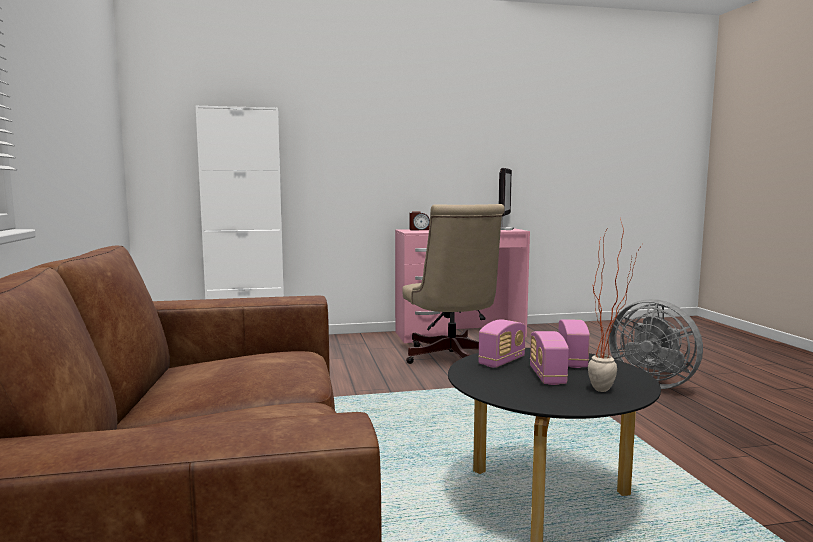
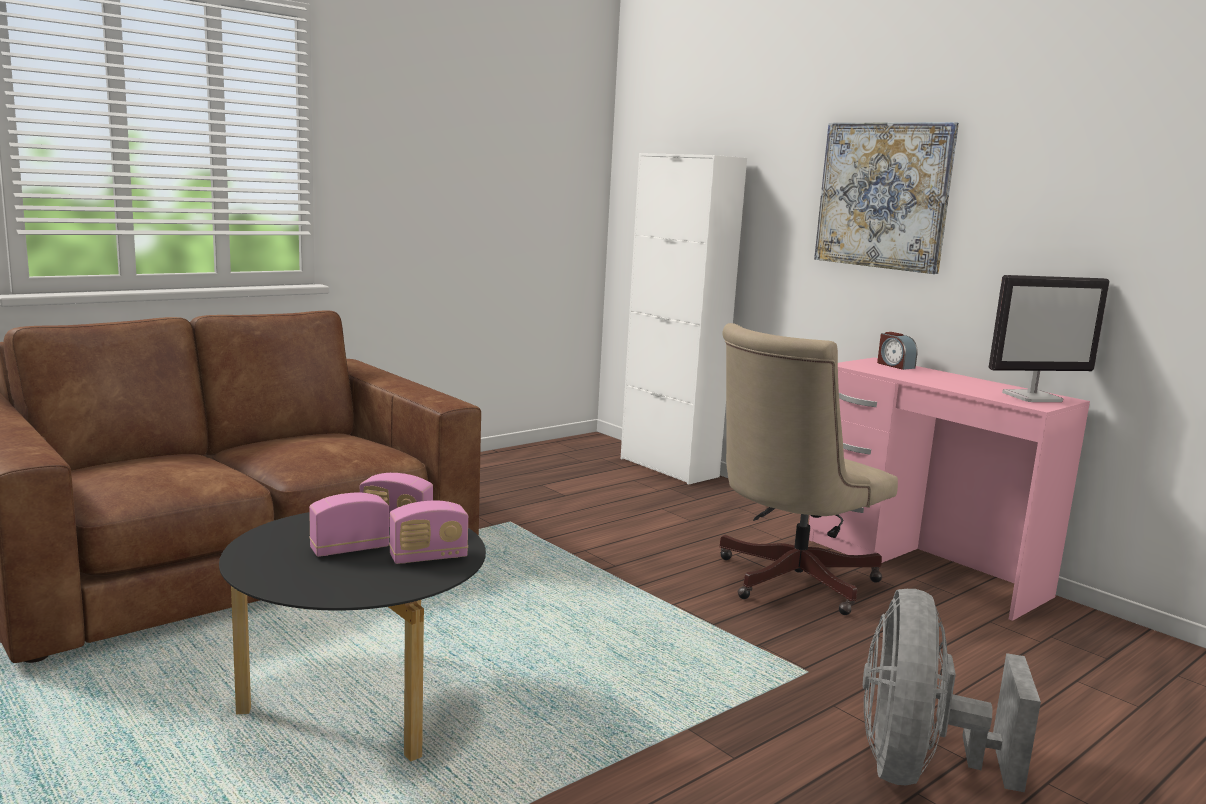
camera: 60 degrees right, 5 degrees up
potted plant [588,219,642,392] -> none
none -> picture [814,122,959,274]

